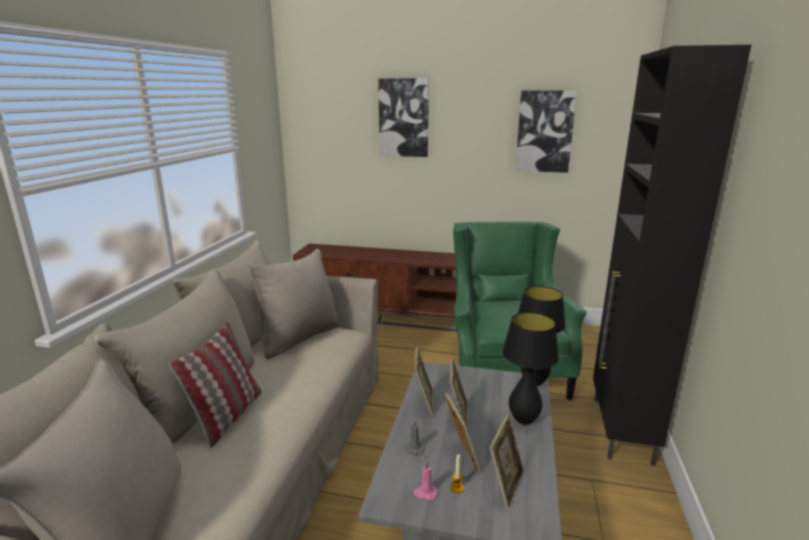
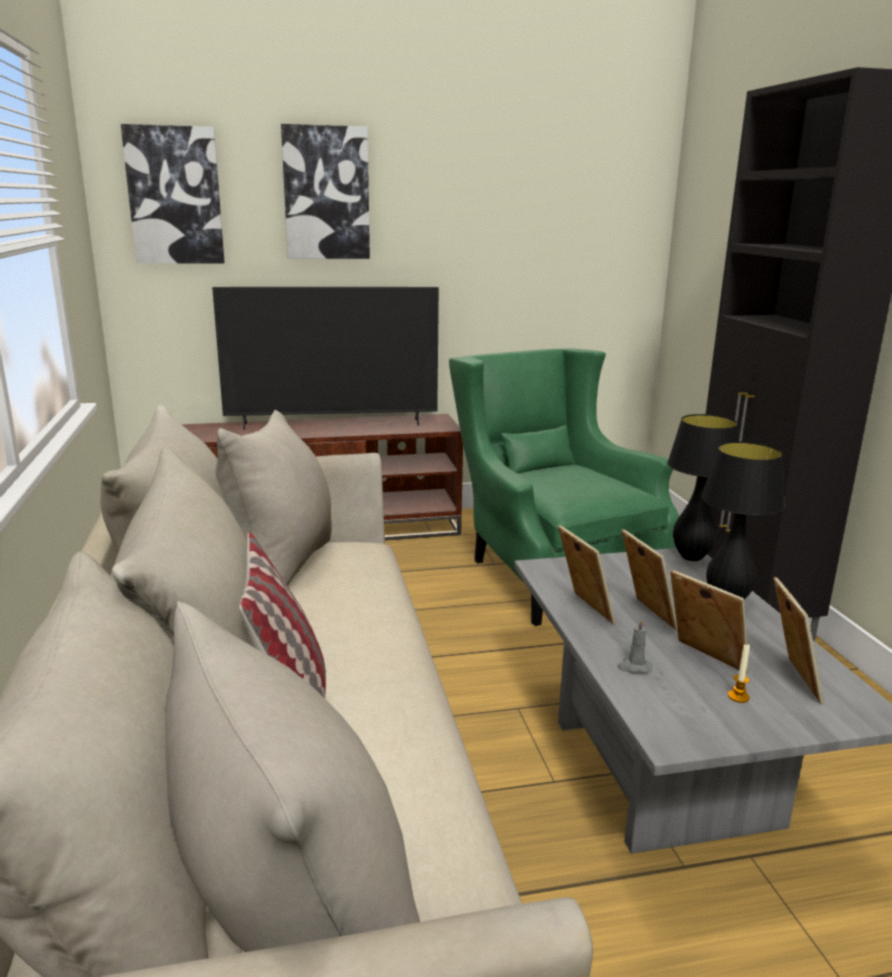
camera: 25 degrees left, 0 degrees up
pink candle [413,462,438,500] -> none
picture [515,90,577,173] -> picture moved to [121,124,225,264]
none -> television [212,287,439,430]

